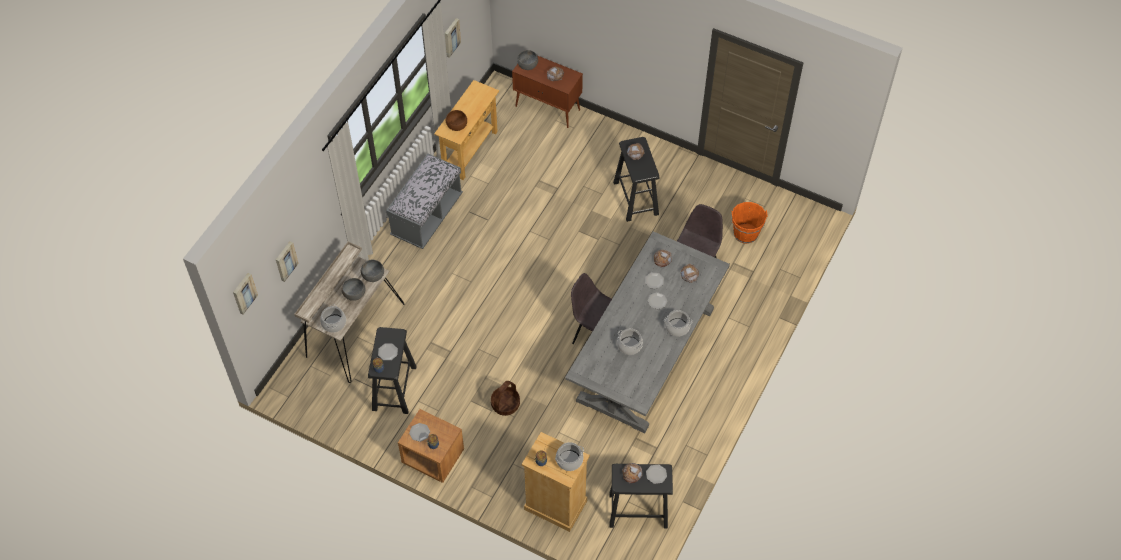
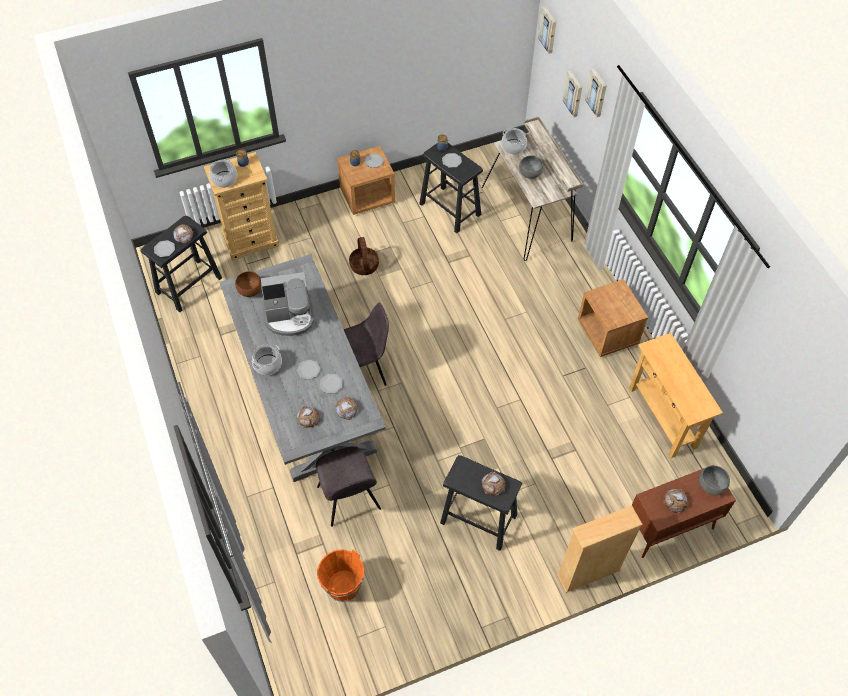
camera: 130 degrees right, 0 degrees up
grey bowl [361,260,384,282] -> none
grey bench [386,154,463,249] -> brown nightstand [578,279,648,357]
picture [445,18,461,58] -> picture moved to [585,68,607,117]
brown bowl [446,110,467,131] -> brown bowl moved to [235,271,261,297]
cooking pot [617,328,643,355] -> coffee machine [261,272,314,336]
none -> beige bookcase [557,505,643,593]

